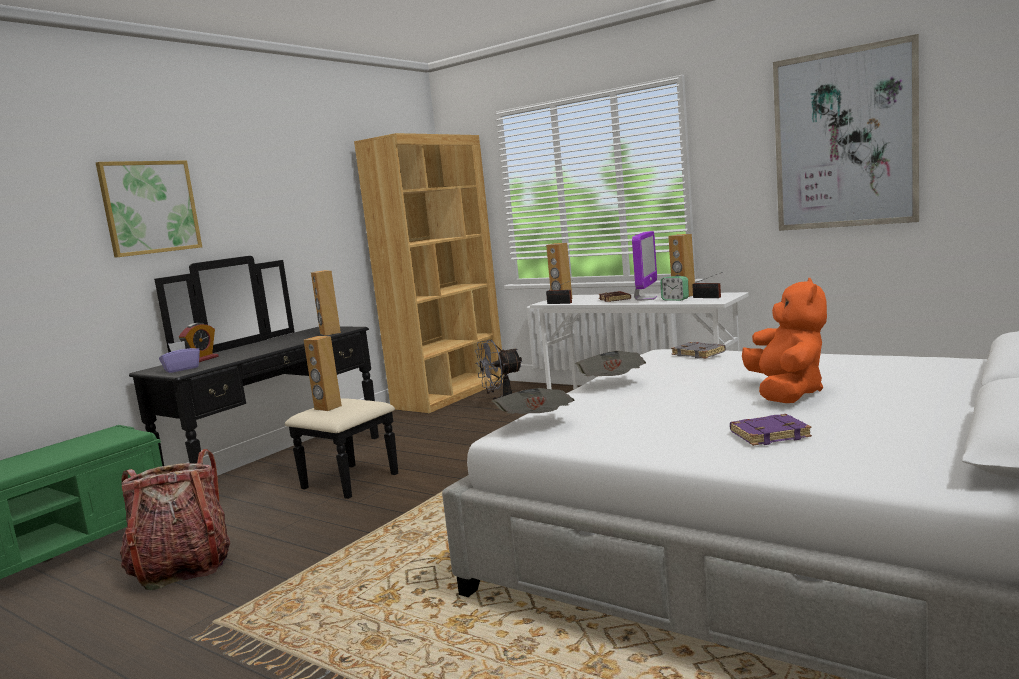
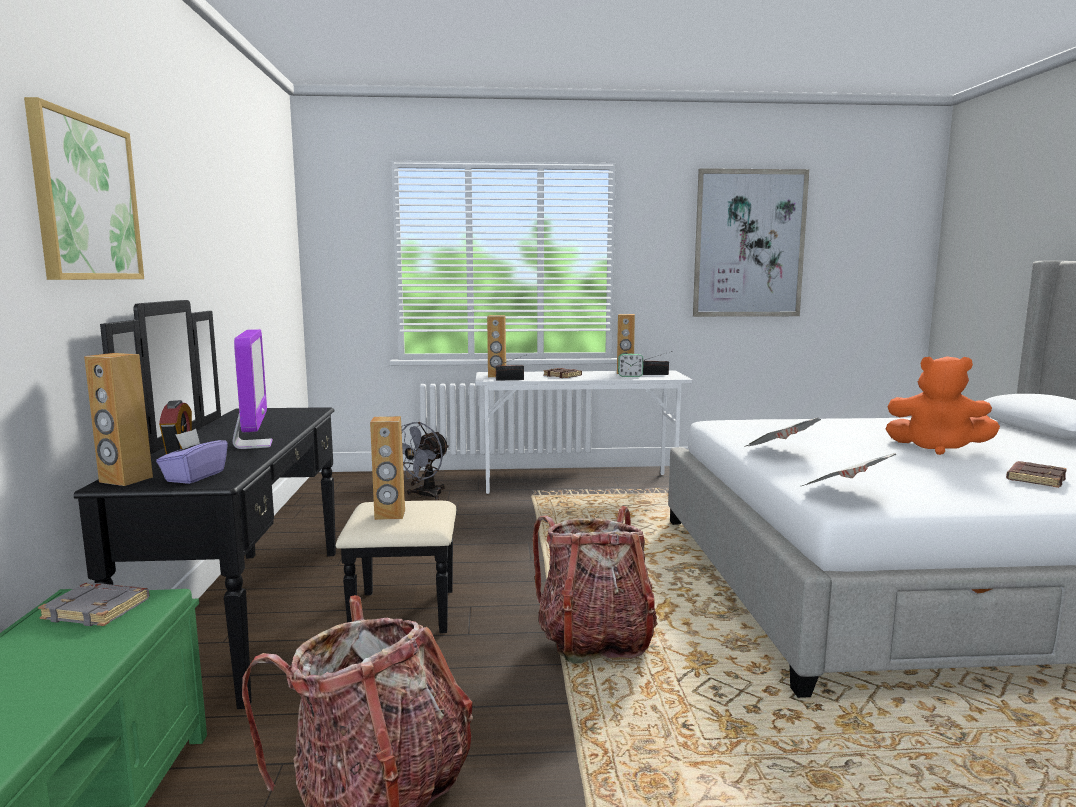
camera: 40 degrees left, 0 degrees up
brown speaker [311,270,341,336] -> brown speaker moved to [84,353,153,486]
brown bookcase [354,133,504,413] -> none
monitor [632,231,657,300] -> monitor moved to [233,329,273,449]
grey book [671,342,726,359] -> grey book moved to [38,582,149,626]
purple book [730,414,812,446] -> brown book [1006,461,1067,488]
orange plush toy [742,278,827,403] -> orange plush toy turned 150 degrees clockwise [885,356,1000,455]
none -> backpack [533,506,658,664]

